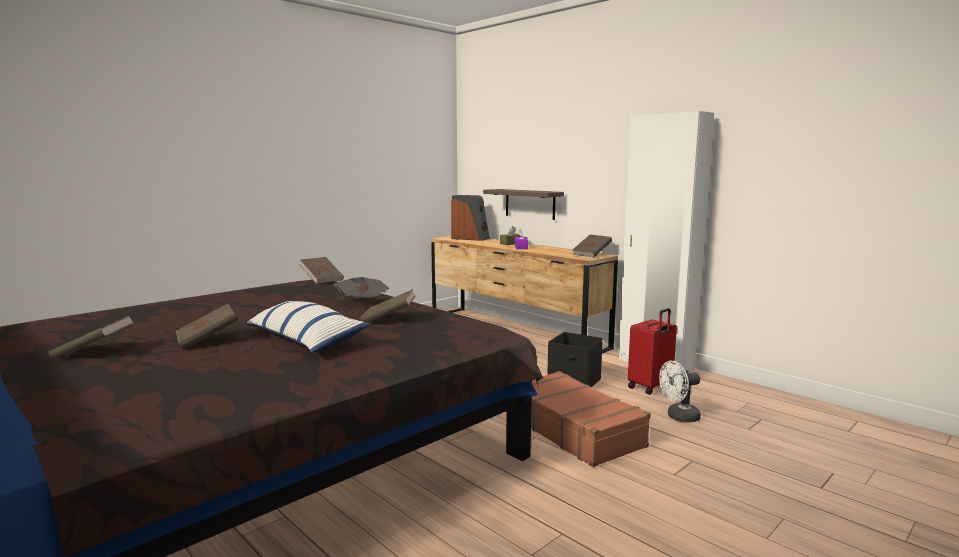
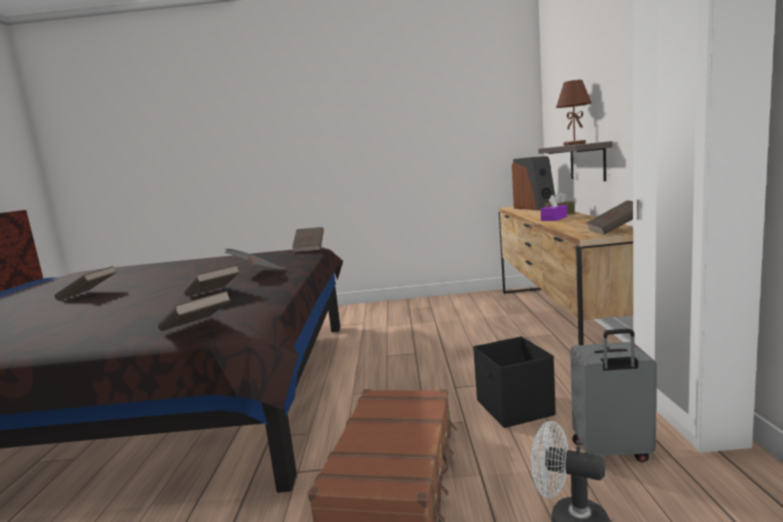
camera: 45 degrees right, 0 degrees up
brown book [48,315,134,360] -> brown book moved to [158,290,231,331]
pillow [245,301,371,352] -> none
red suitcase [628,308,677,395] -> grey suitcase [570,328,657,462]
none -> brown table lamp [556,80,592,146]

